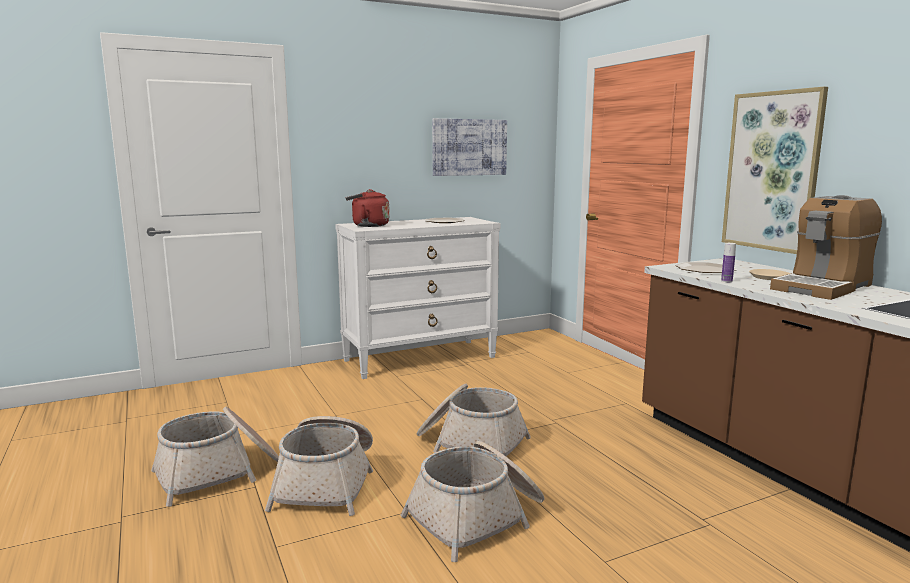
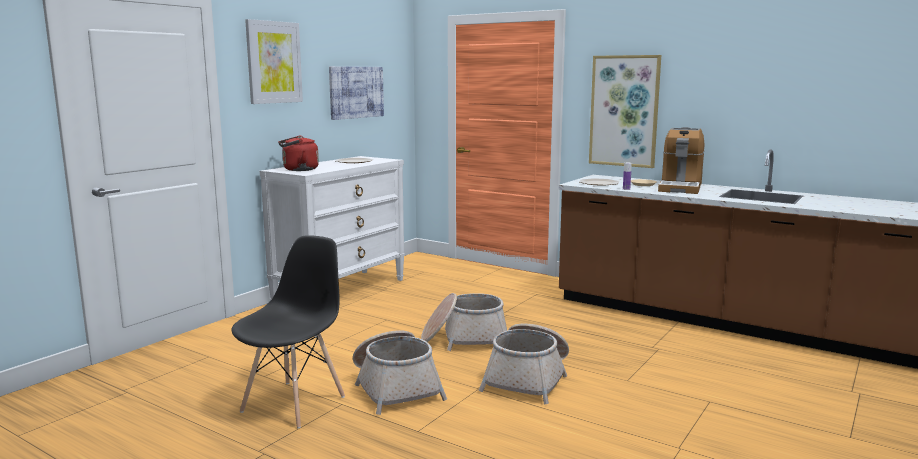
camera: 30 degrees left, 0 degrees up
basket [151,407,279,507] -> black chair [231,235,345,429]
none -> picture [245,19,303,104]

